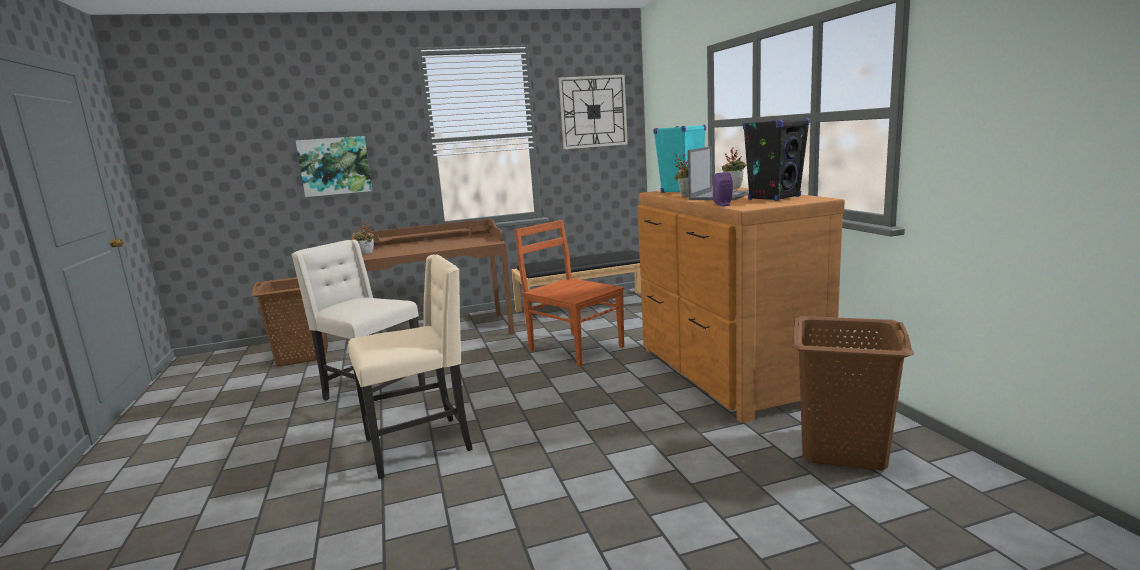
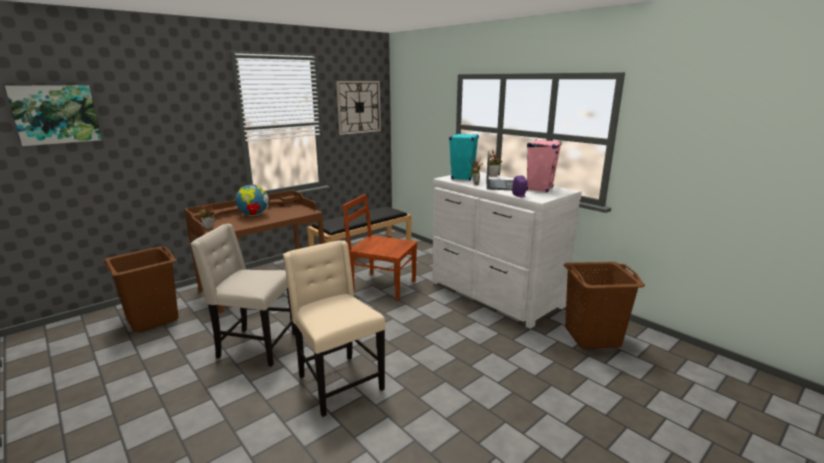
camera: 25 degrees left, 5 degrees up
picture [296,136,372,197] -> picture moved to [5,85,102,146]
beige chair [348,255,472,479] -> beige chair turned 75 degrees counterclockwise [283,240,386,417]
brown dresser [638,185,845,423] -> white dresser [432,172,582,329]
black speaker [743,118,810,201] -> pink speaker [527,139,562,192]
none -> globe [236,184,270,216]

